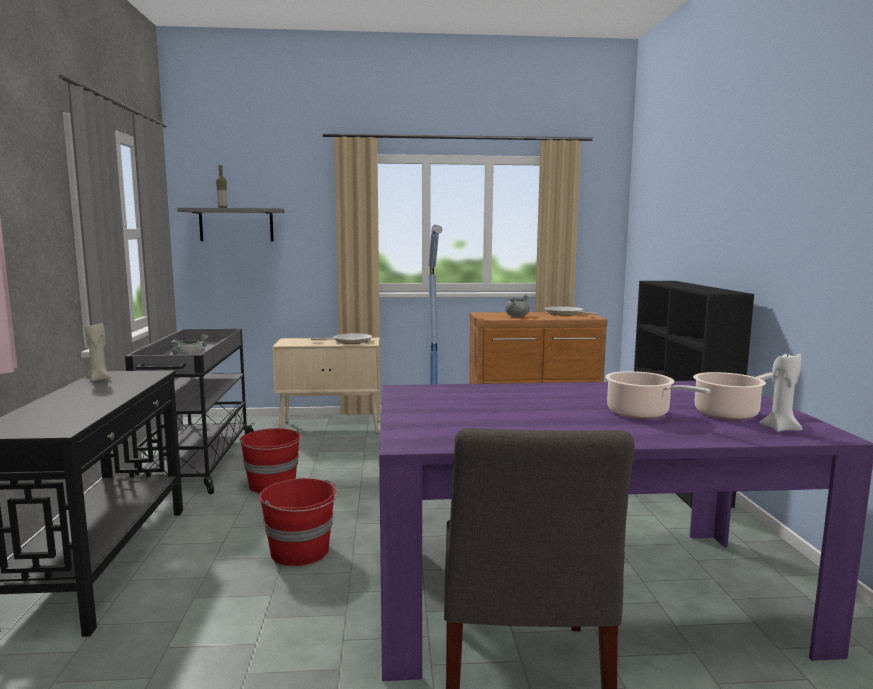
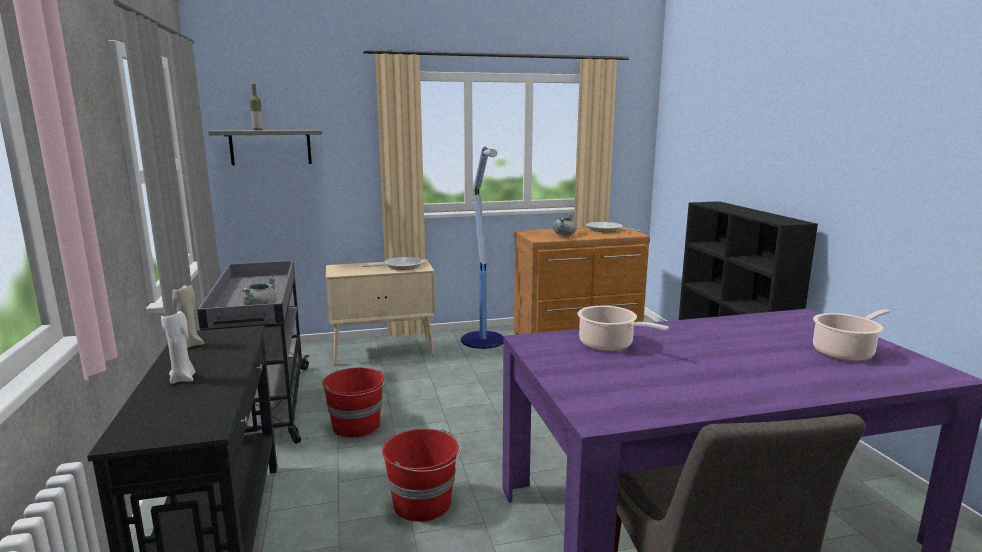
camera: 10 degrees left, 5 degrees up
cooking pot [605,371,711,419] -> cooking pot moved to [578,306,669,351]
white candle [759,353,802,432] -> white candle moved to [161,310,195,384]

